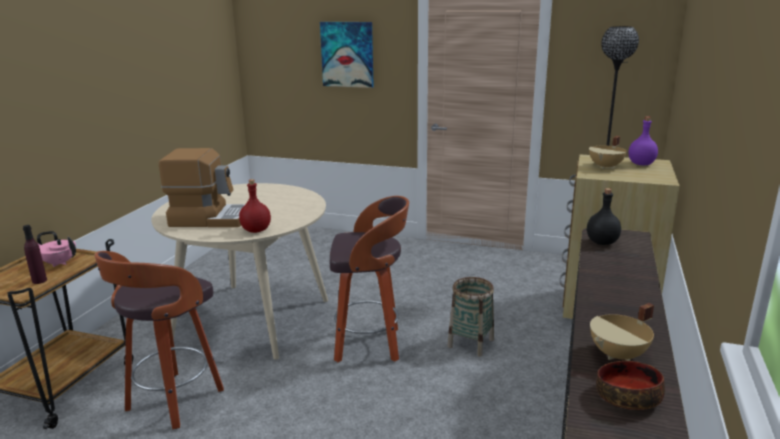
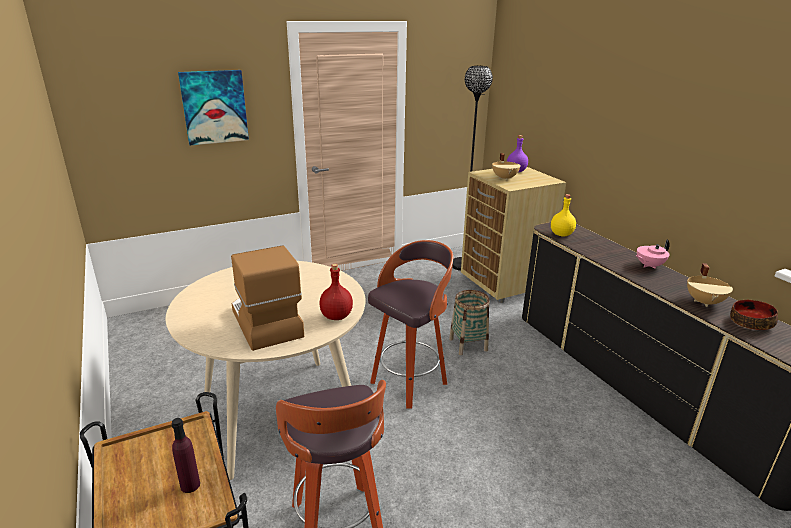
camera: 45 degrees left, 5 degrees up
pink teapot [38,237,76,267] -> pink teapot moved to [635,239,670,269]
coffee machine [159,148,245,227] -> coffee machine turned 75 degrees counterclockwise [231,245,304,351]
black bottle [587,188,621,245] -> yellow bottle [551,194,576,237]

